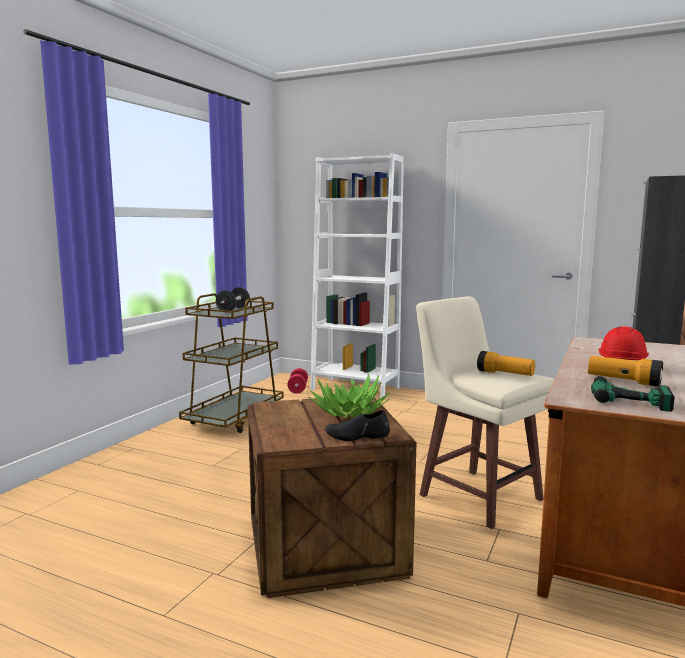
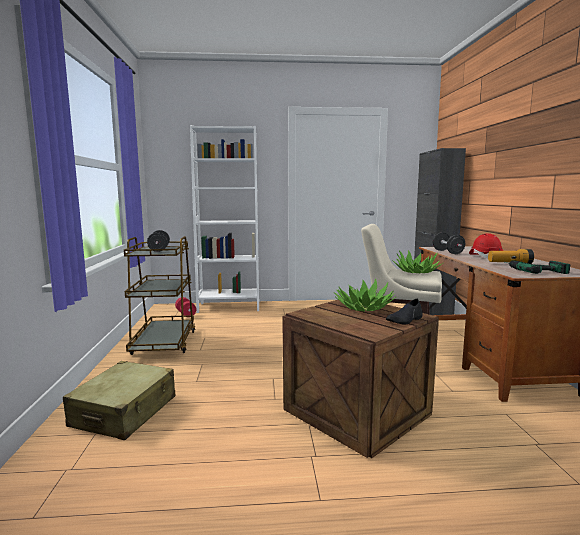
camera: 30 degrees left, 0 degrees up
flashlight [477,351,535,376] -> potted plant [392,250,443,273]
none -> beige suitcase [63,361,175,440]
none -> black dumbbell [433,232,465,254]

